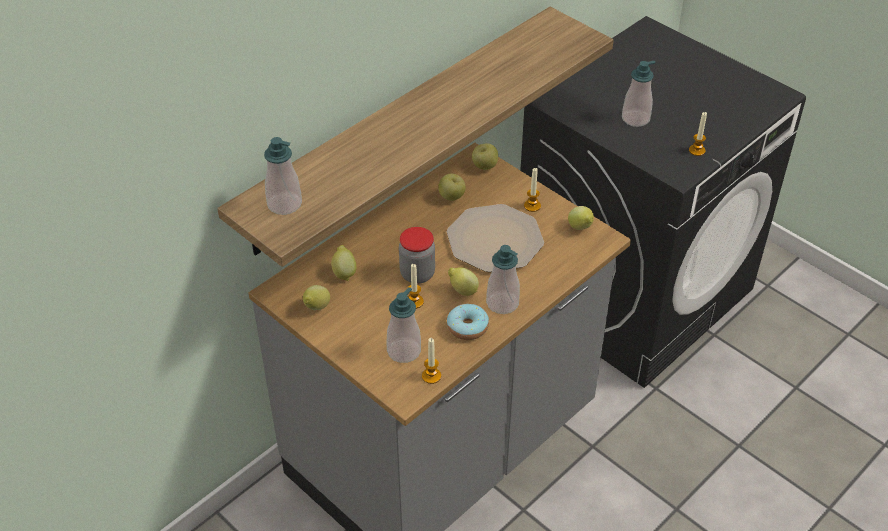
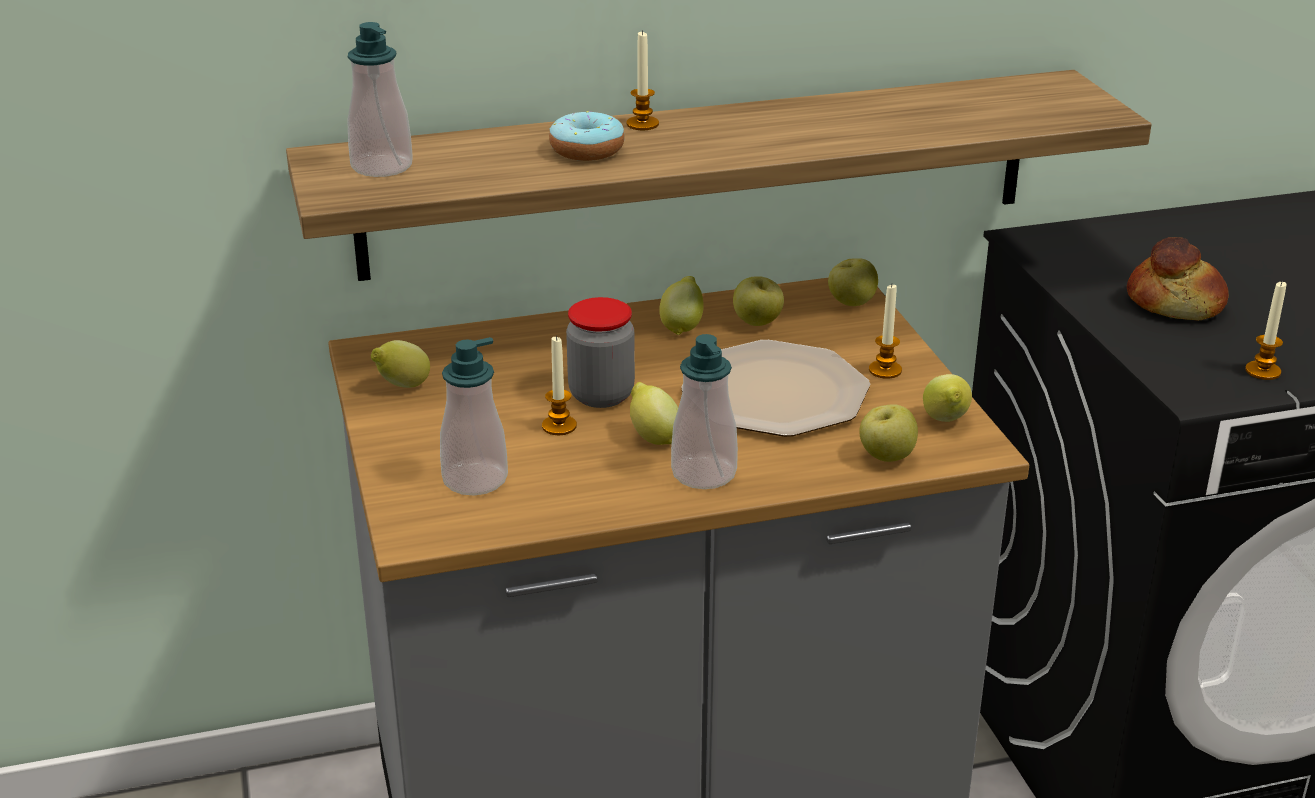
camera: 30 degrees right, 15 degrees down
lemon [331,245,356,281] -> lemon moved to [659,276,704,335]
candle [422,338,441,384] -> candle moved to [627,30,659,130]
donut [447,304,489,340] -> donut moved to [549,111,625,161]
soap dispenser [622,61,656,127] -> bread [1127,237,1229,321]
none -> apple [859,404,918,462]

